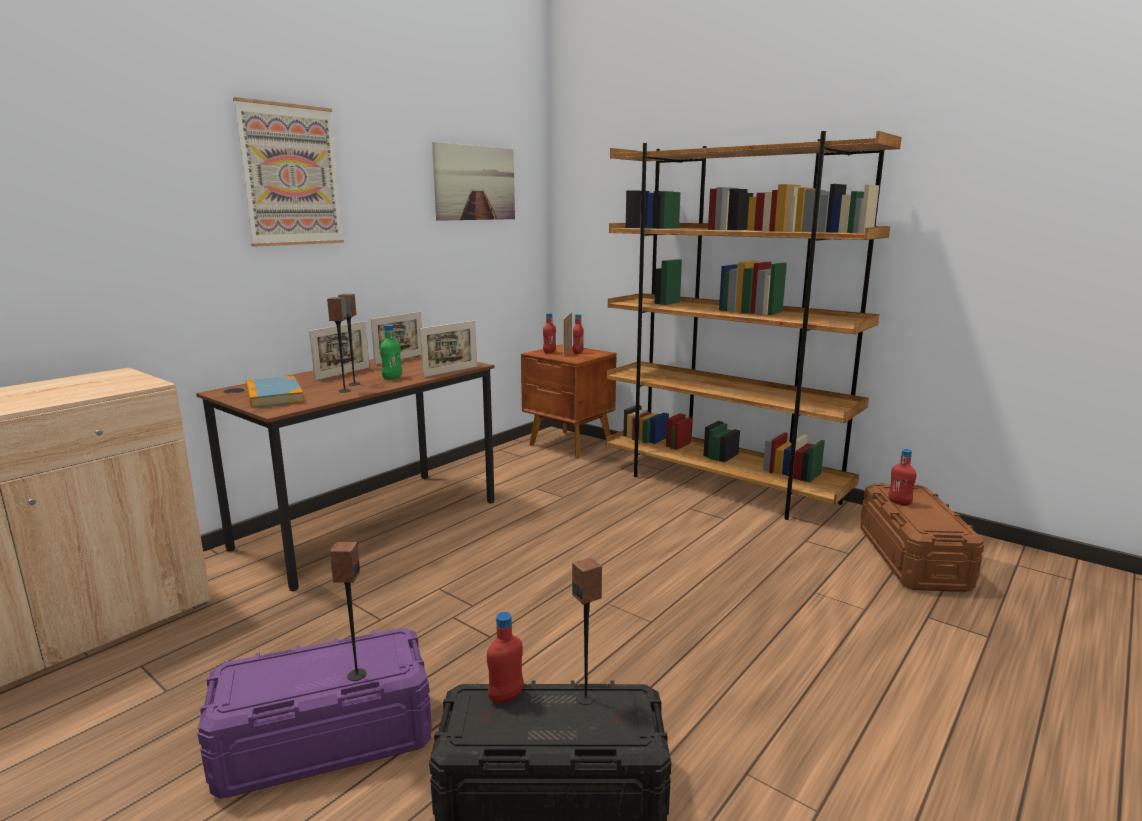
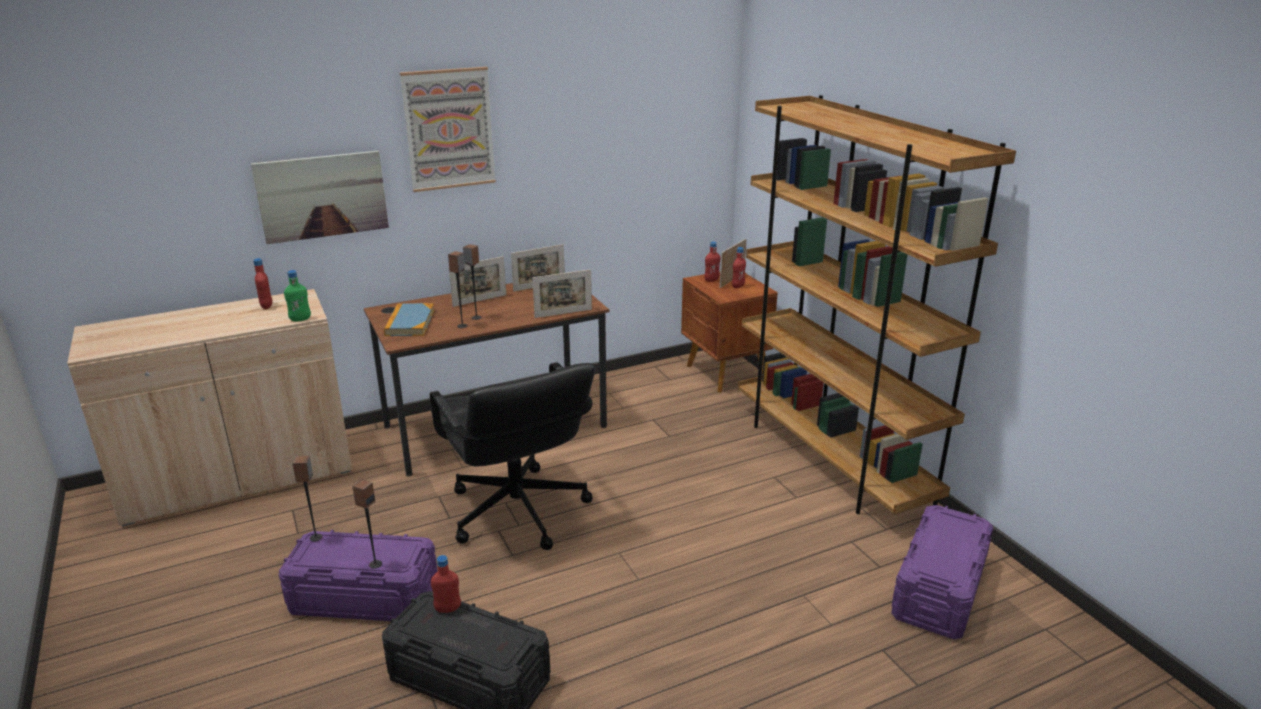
camera: 25 degrees right, 10 degrees up
green bottle [380,324,402,380] -> green bottle moved to [284,270,311,322]
picture [432,142,515,221] -> picture moved to [251,151,389,244]
speaker [572,558,602,705] -> speaker moved to [292,456,322,542]
brown storage box [860,483,984,592] -> purple storage box [891,505,993,639]
red bottle [888,449,916,506] -> red bottle moved to [253,258,273,309]
none -> black office chair [430,362,595,550]

